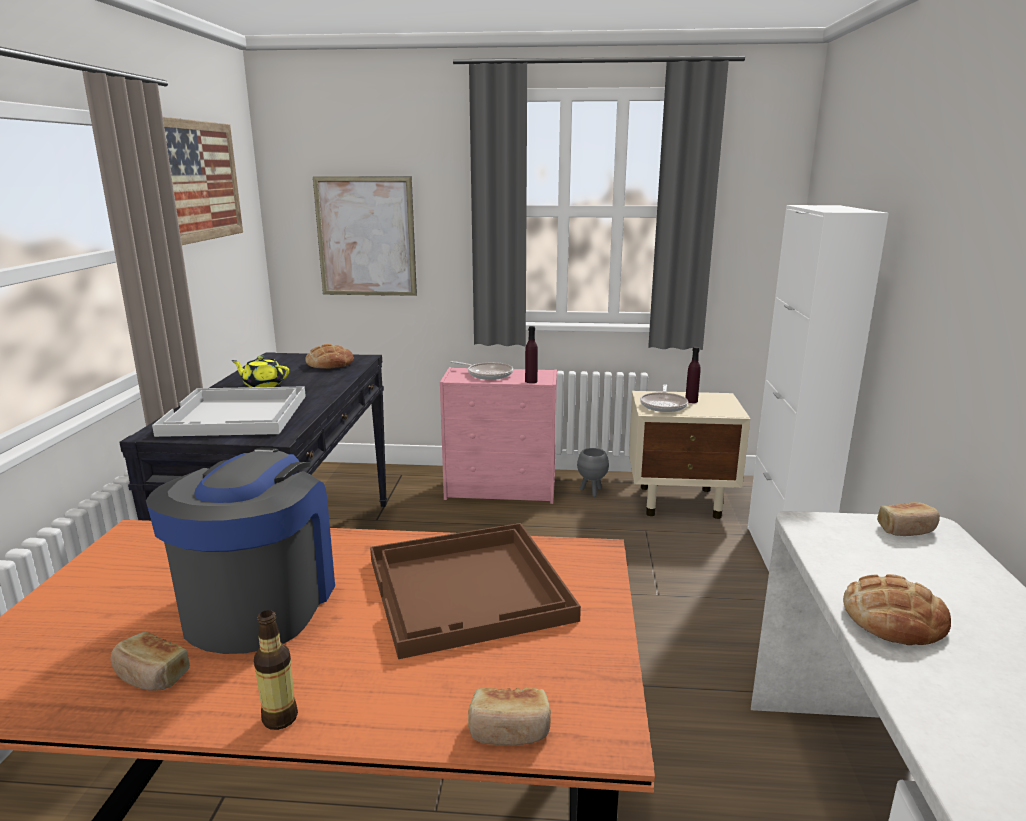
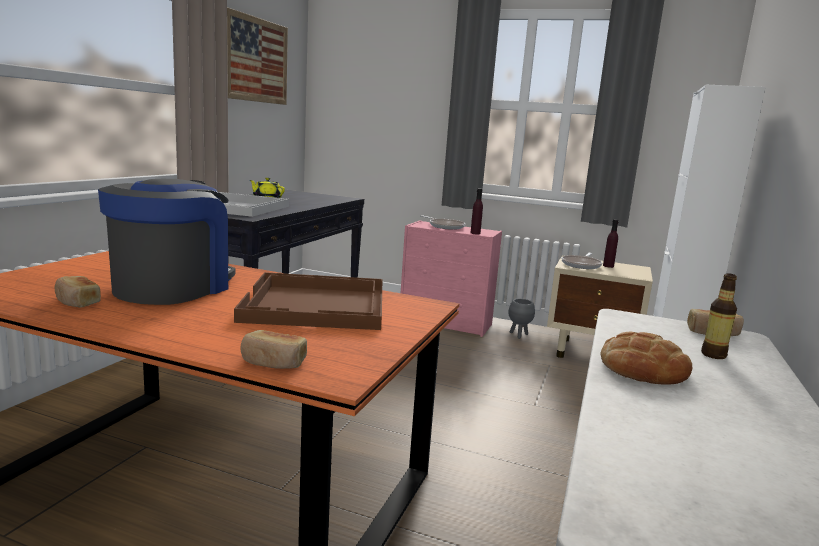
camera: 15 degrees right, 5 degrees down
bottle [254,610,298,730] -> bottle moved to [701,273,737,359]
bread [305,344,354,369] -> none
picture [313,176,417,296] -> none

